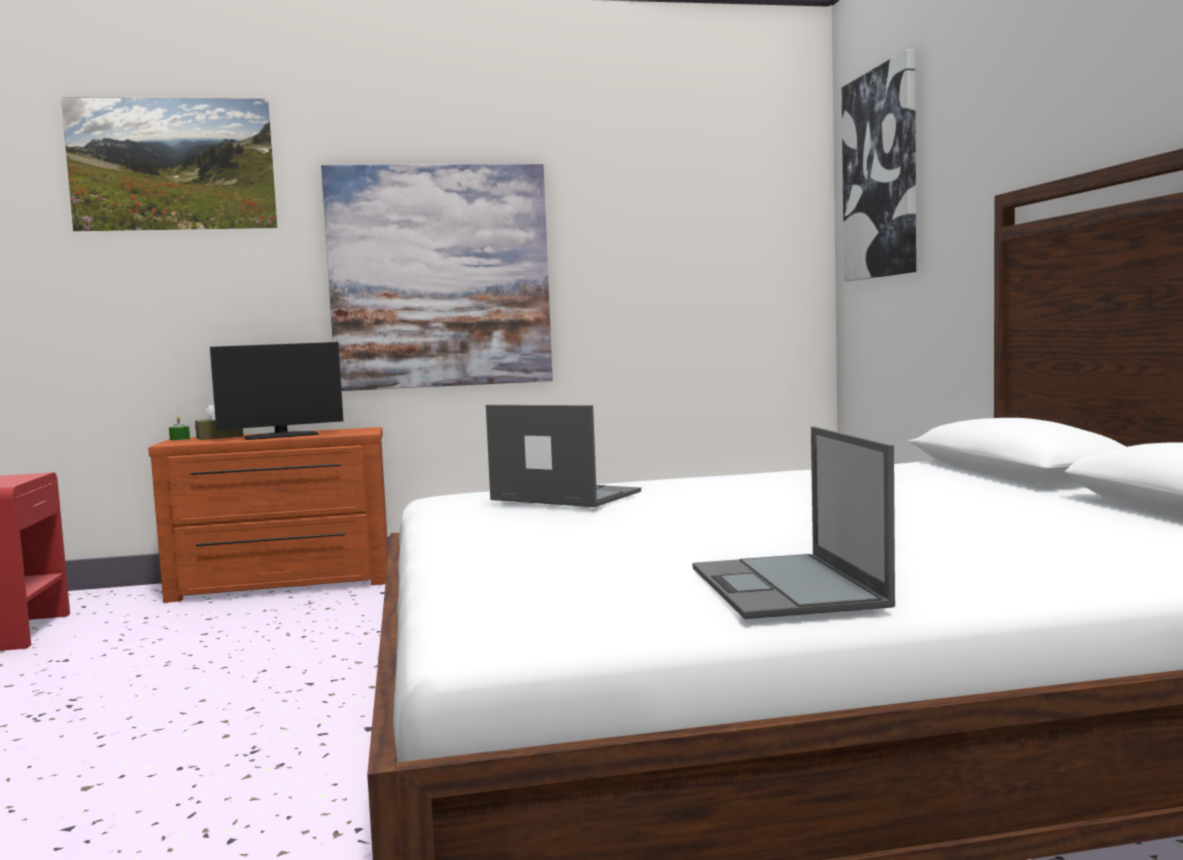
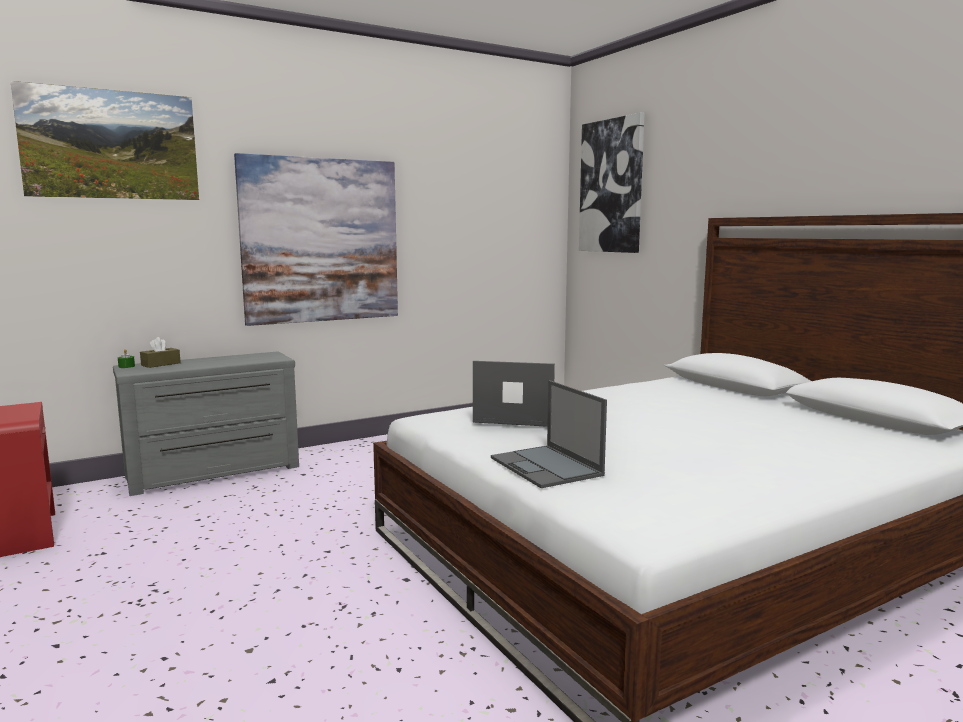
camera: 20 degrees left, 5 degrees up
brown dresser [148,427,388,603] -> grey dresser [113,351,299,496]
monitor [210,342,343,440] -> none
laptop [692,427,895,619] -> laptop moved to [491,380,607,488]

